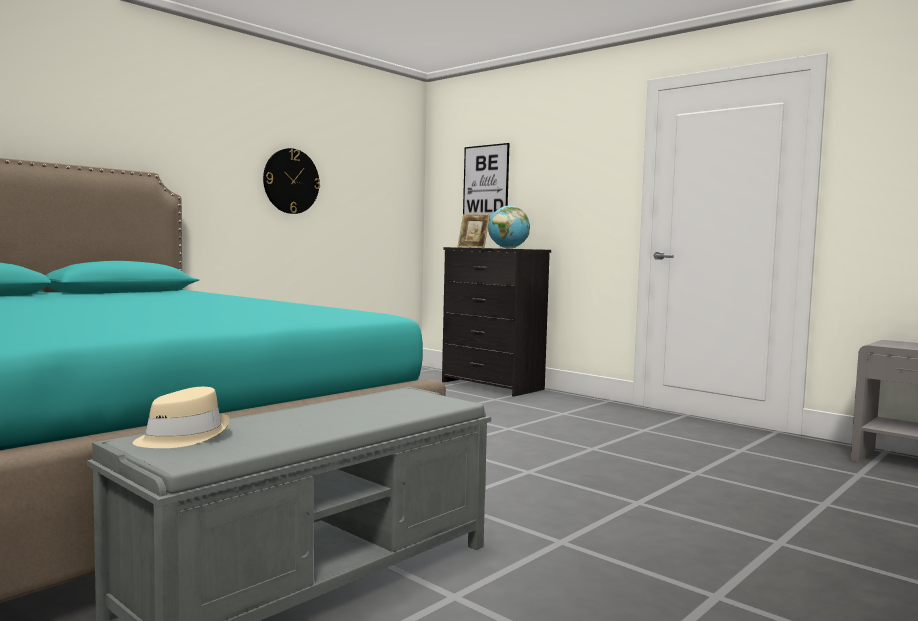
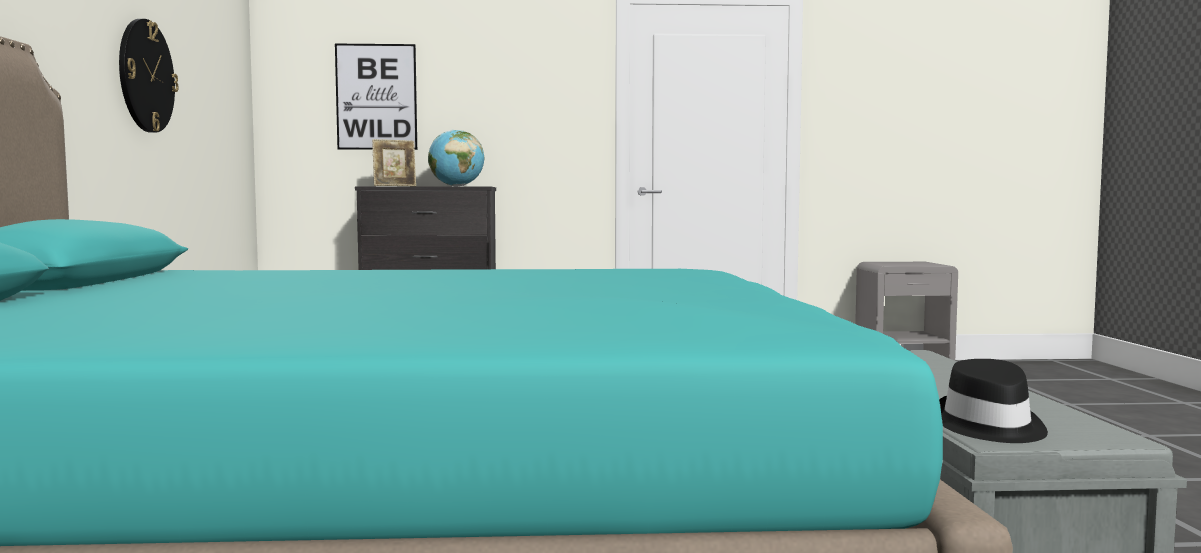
camera: 45 degrees left, 0 degrees up
beige hat [133,387,230,448] -> black hat [939,359,1048,443]

